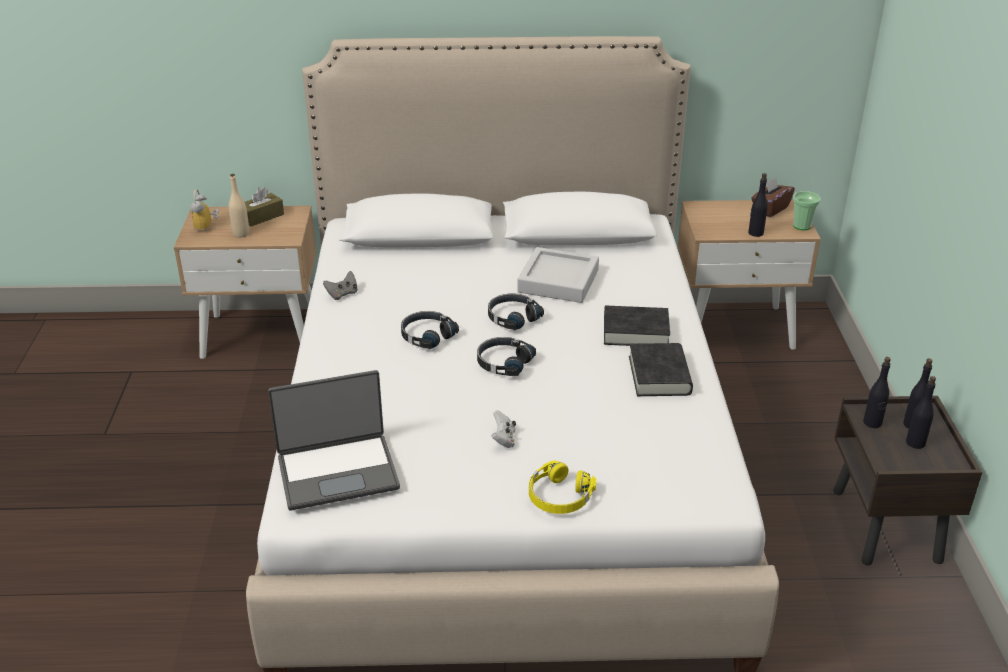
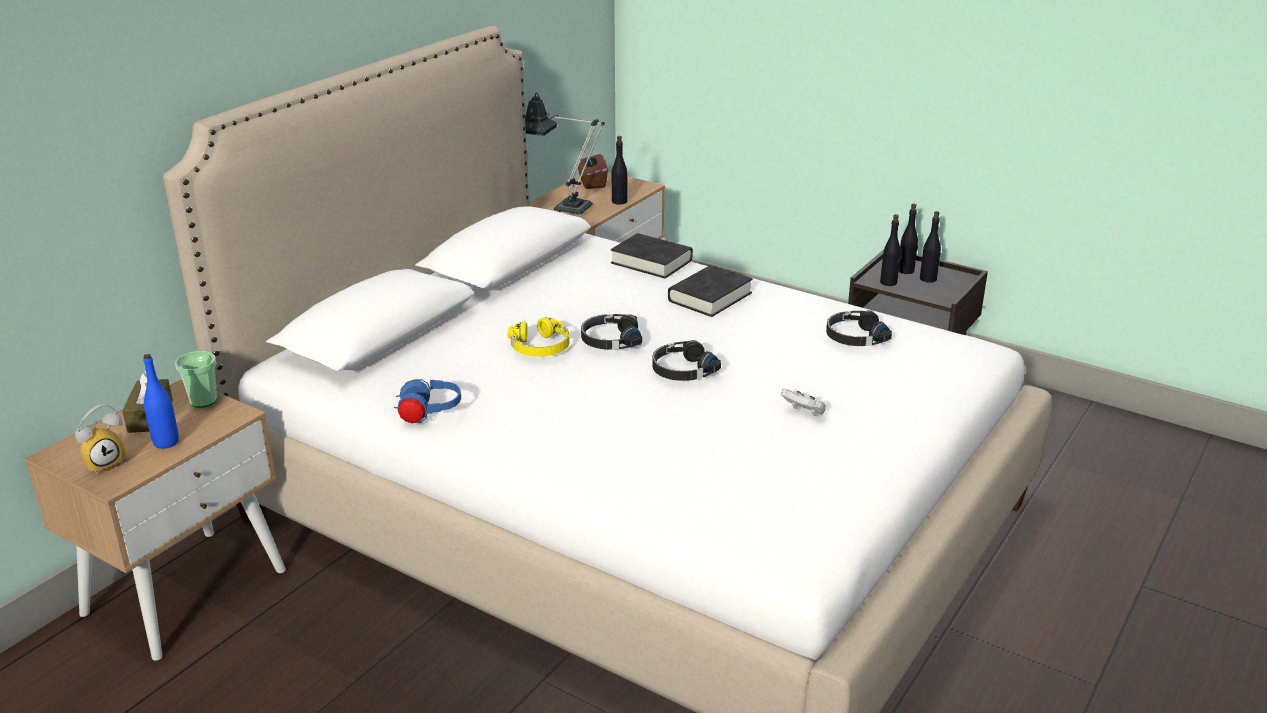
camera: 55 degrees left, 5 degrees down
alarm clock [190,189,219,233] -> alarm clock turned 75 degrees counterclockwise [75,404,126,474]
beige bottle [229,174,249,238] -> blue bottle [143,354,179,449]
laptop [268,370,400,510] -> none
grey game controller [323,271,358,300] -> blue headphones [394,379,461,423]
black headphones [401,311,459,349] -> black headphones moved to [826,310,892,346]
grey tray [517,247,599,303] -> none
yellow headphones [529,460,596,514] -> yellow headphones moved to [507,317,570,357]
black book [629,343,693,396] -> black book moved to [611,233,693,279]
cup [793,191,821,230] -> cup moved to [175,351,217,408]
none -> table lamp [525,92,605,215]

